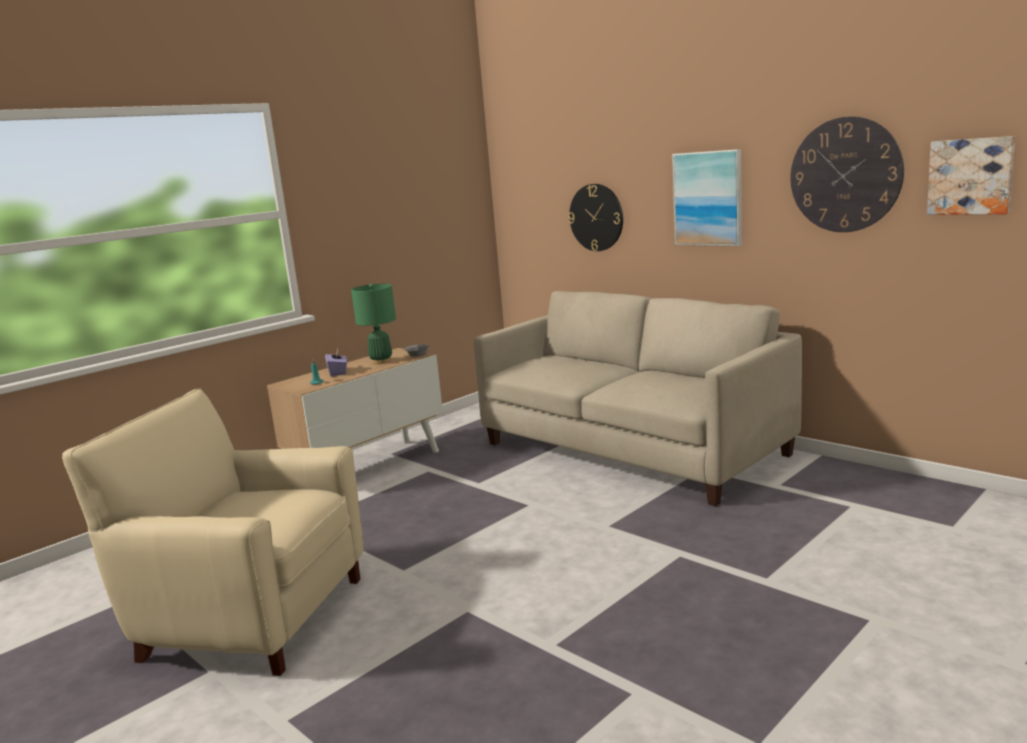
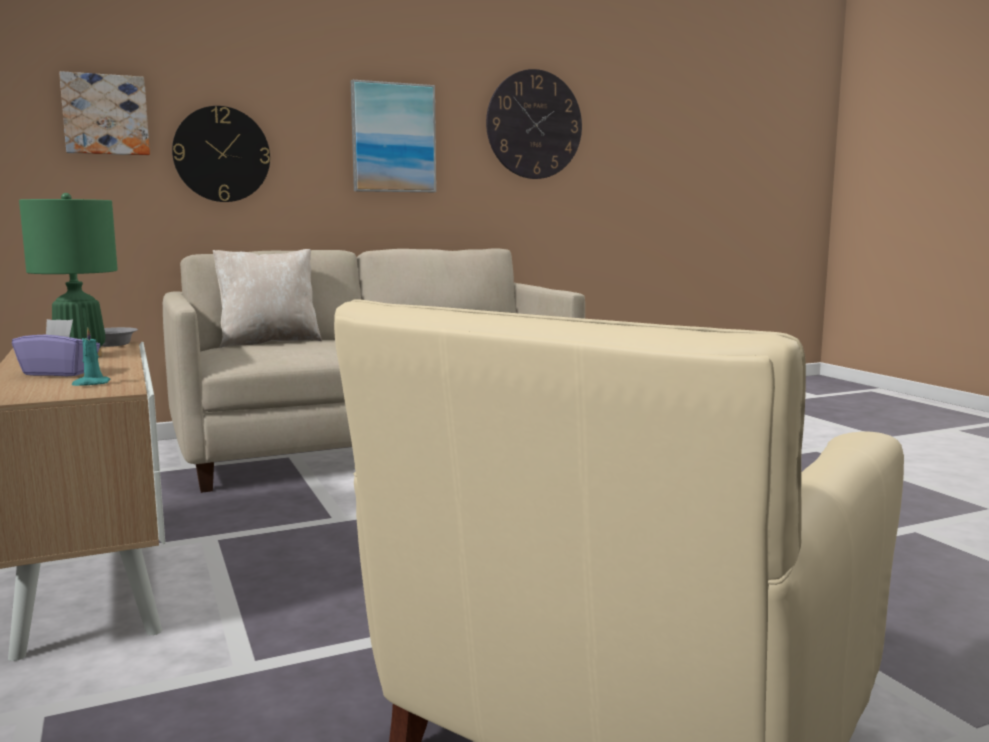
camera: 70 degrees left, 5 degrees down
picture [927,136,1015,215] -> picture moved to [59,71,150,155]
none -> beige pillow [213,249,322,348]

